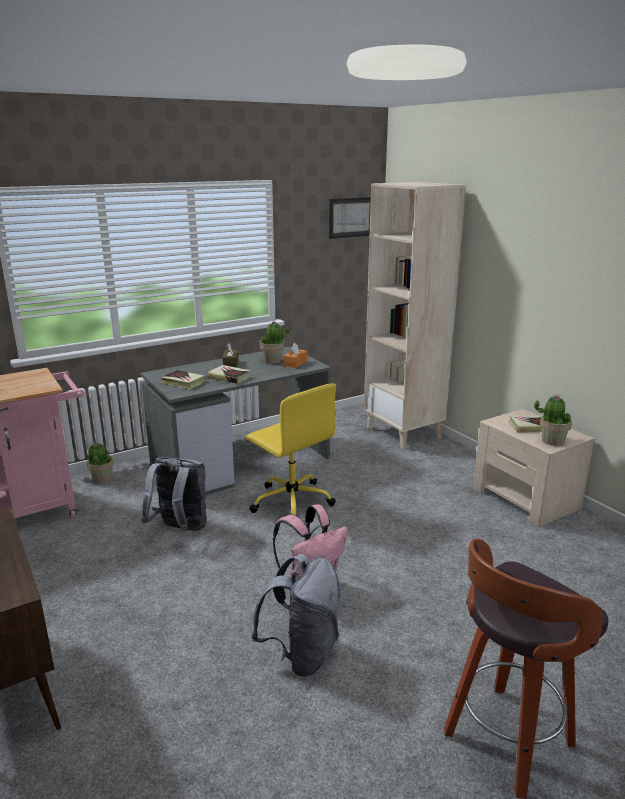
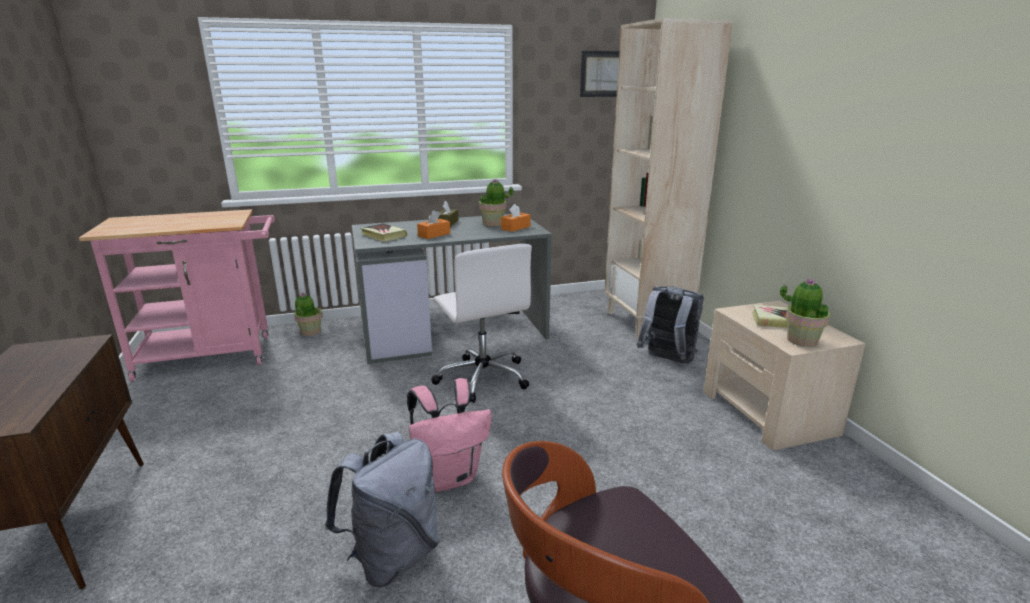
camera: 15 degrees right, 0 degrees up
grey backpack [142,458,207,532] -> grey backpack moved to [636,286,704,363]
book [207,365,251,384] -> orange tissue box [417,210,450,239]
yellow office chair [246,384,336,515] -> white office chair [432,244,532,403]

